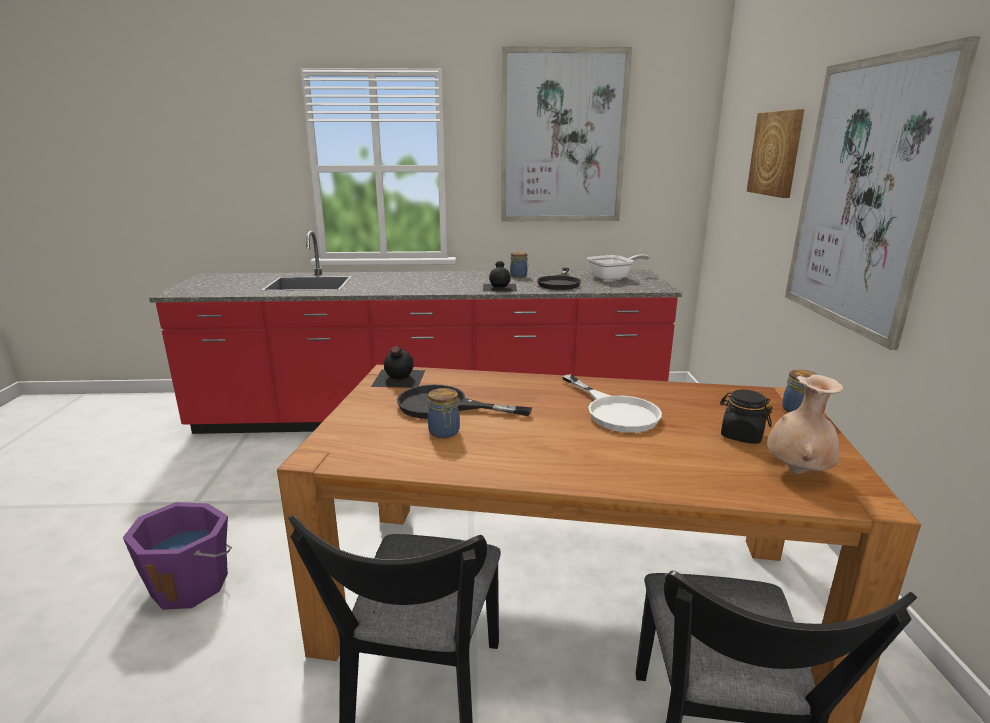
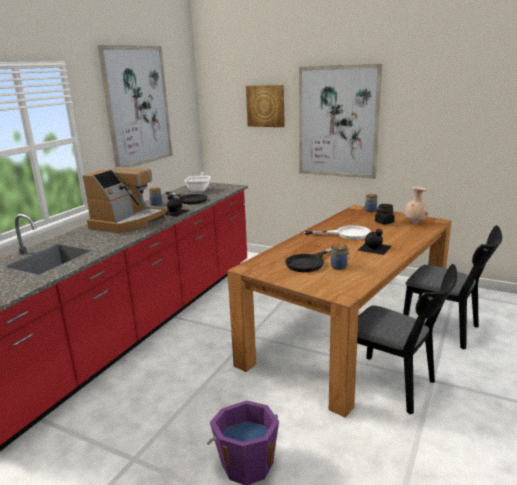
camera: 60 degrees left, 0 degrees up
black bottle [371,346,425,388] -> black bottle moved to [358,229,392,255]
none -> coffee machine [83,167,167,233]

